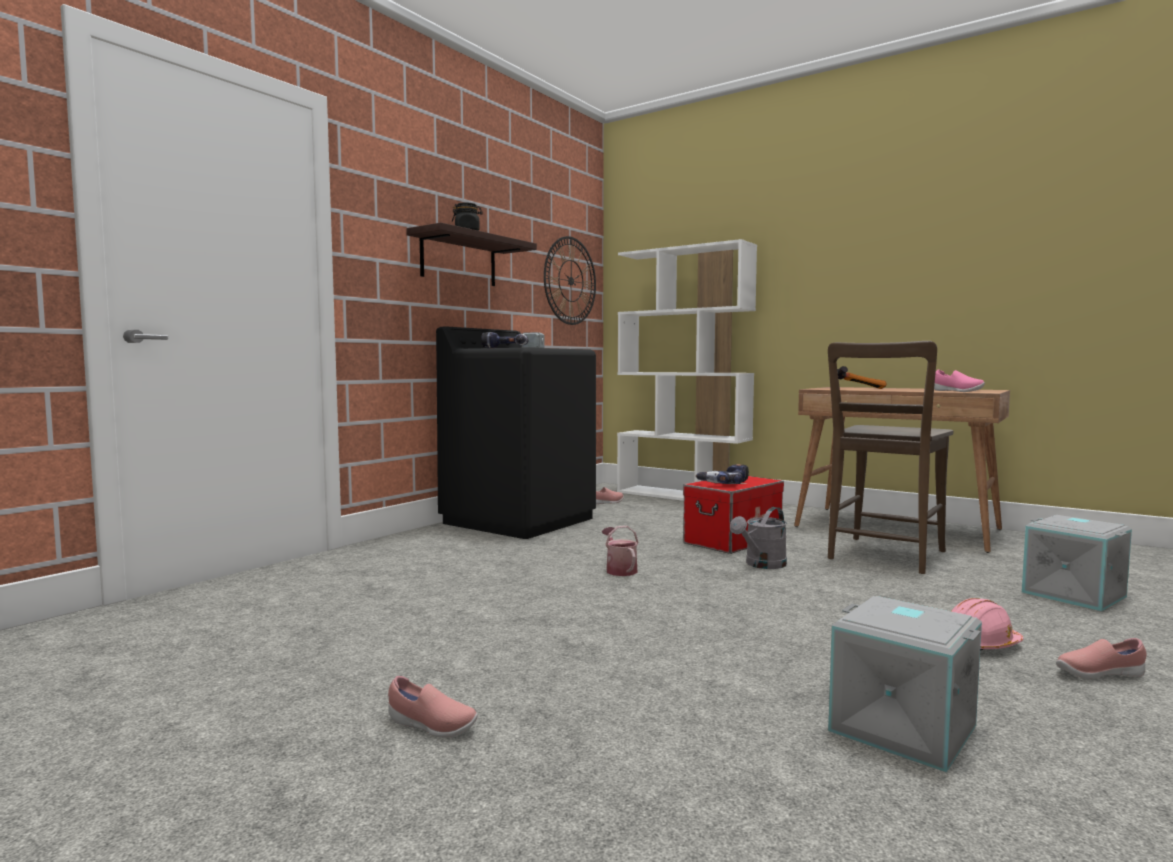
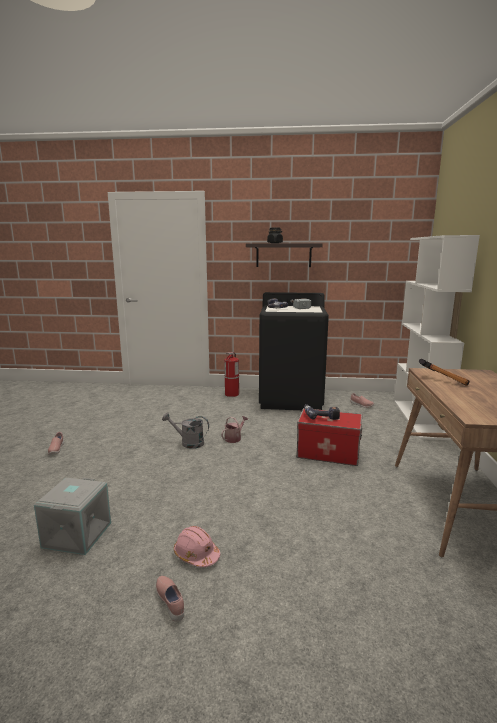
camera: 60 degrees right, 10 degrees up
wall clock [544,236,596,325] -> none
grey watering can [730,507,787,569] -> grey watering can moved to [162,413,209,449]
brown chair [828,341,953,574] -> none
pink shoe [934,370,985,392] -> none
grey storage box [1022,515,1132,611] -> none
none -> fire extinguisher [224,352,239,397]

